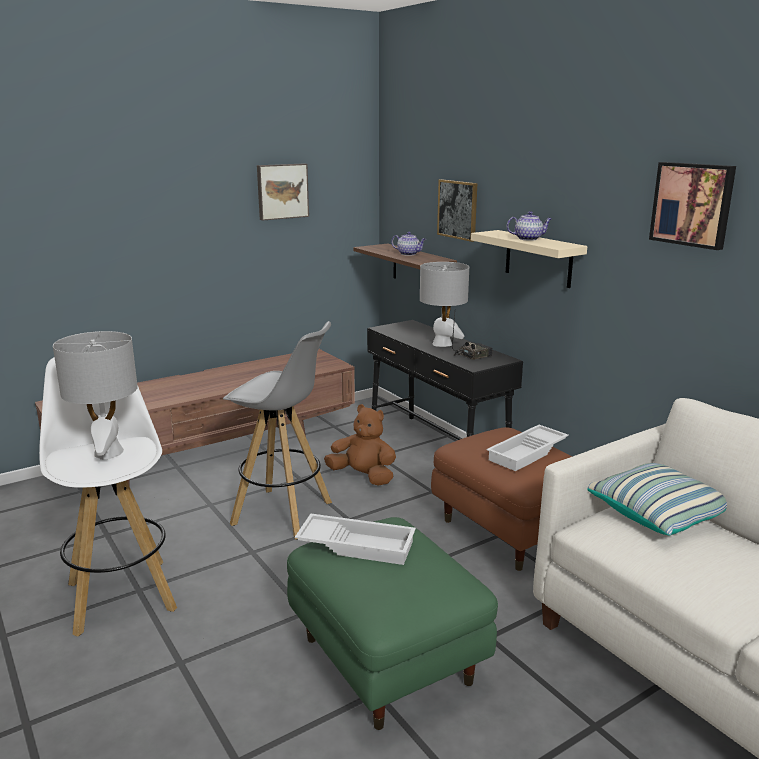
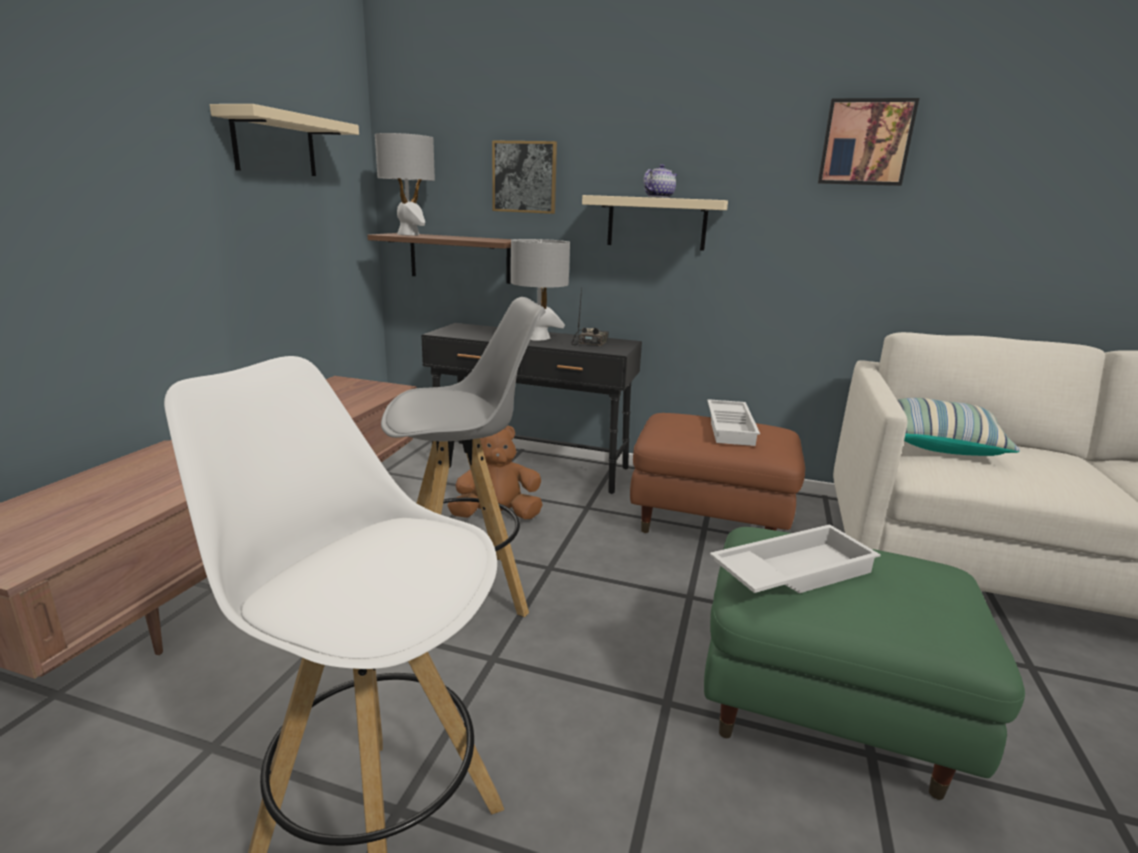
camera: 40 degrees left, 0 degrees up
grey table lamp [53,331,138,460] -> grey table lamp moved to [375,133,435,235]
picture [257,163,309,221] -> beige shelf [210,104,359,176]
teapot [391,232,426,256] -> none

